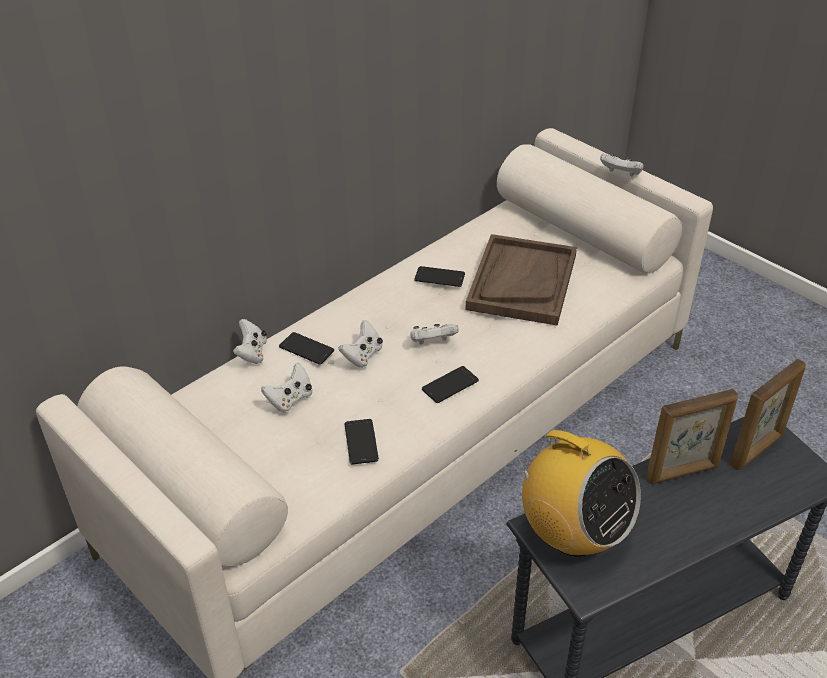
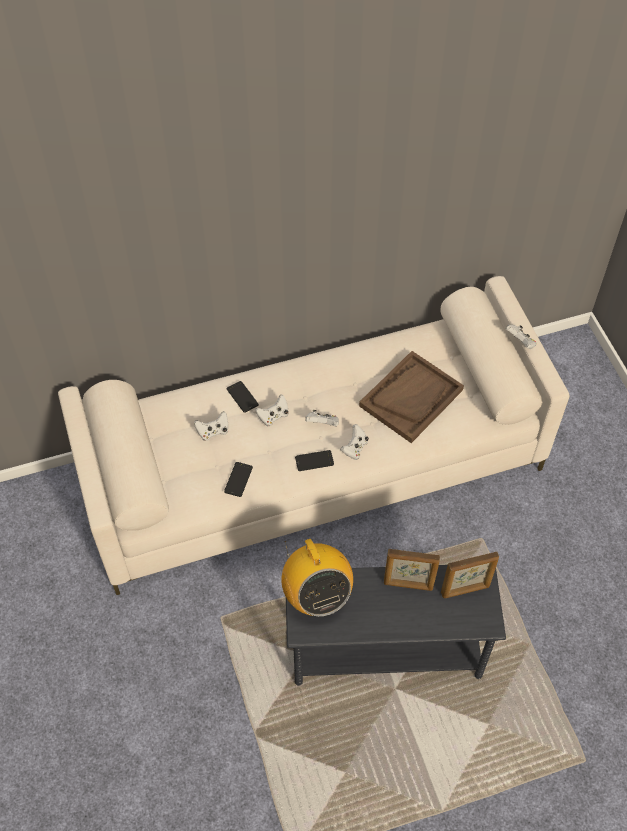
camera: 25 degrees right, 15 degrees up
white game controller [233,319,267,364] -> white game controller moved to [340,424,369,460]
phone [414,266,465,287] -> none

